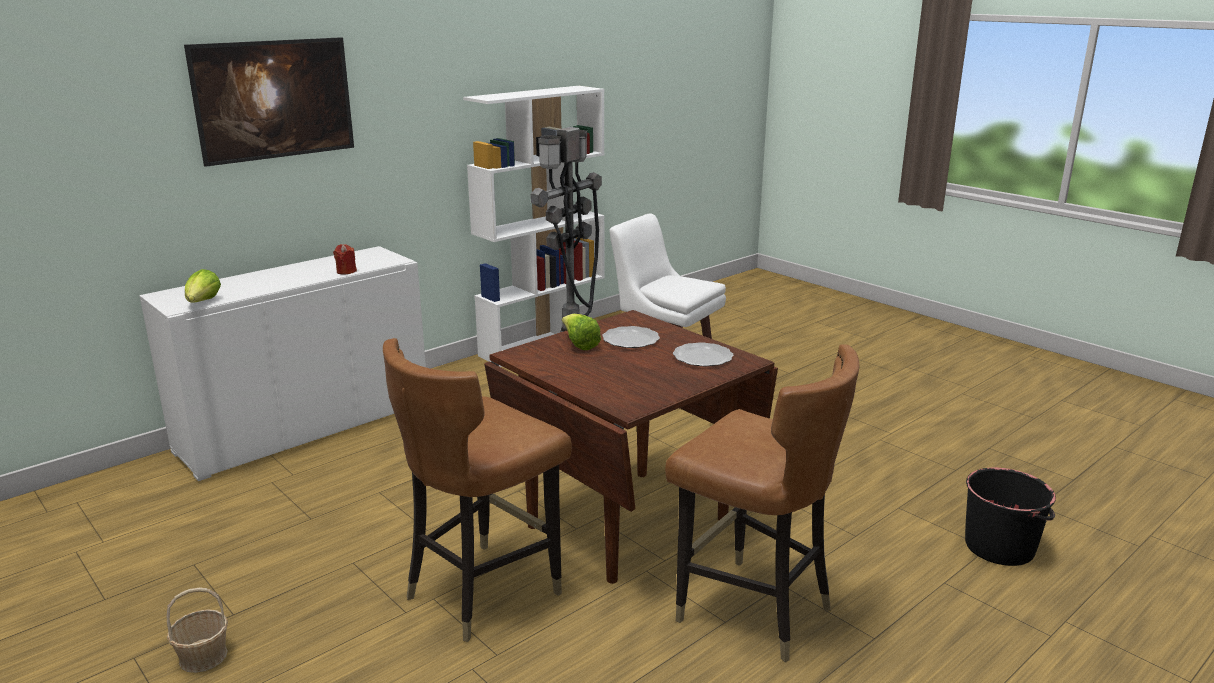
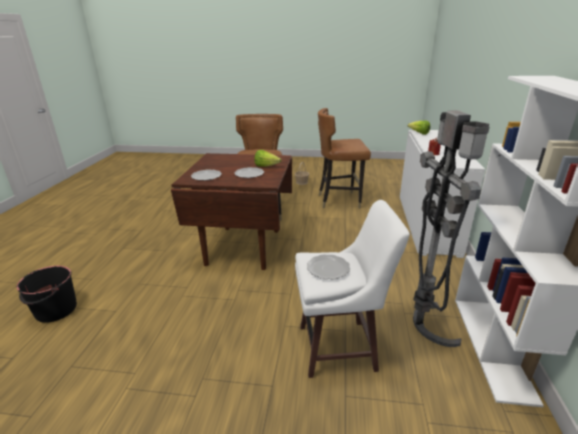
camera: 140 degrees right, 5 degrees up
picture [184,37,354,167] -> none
brown chair [665,344,860,662] -> brown chair moved to [318,108,371,209]
none -> plate [307,255,350,279]

